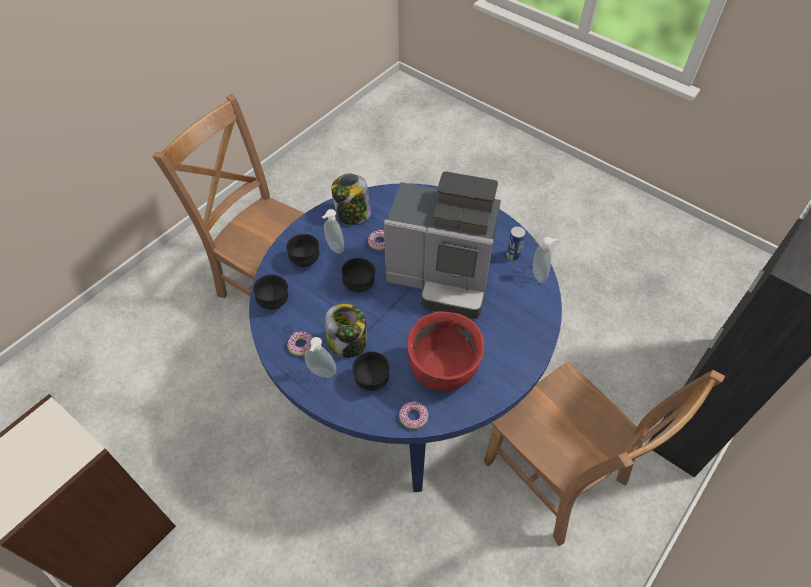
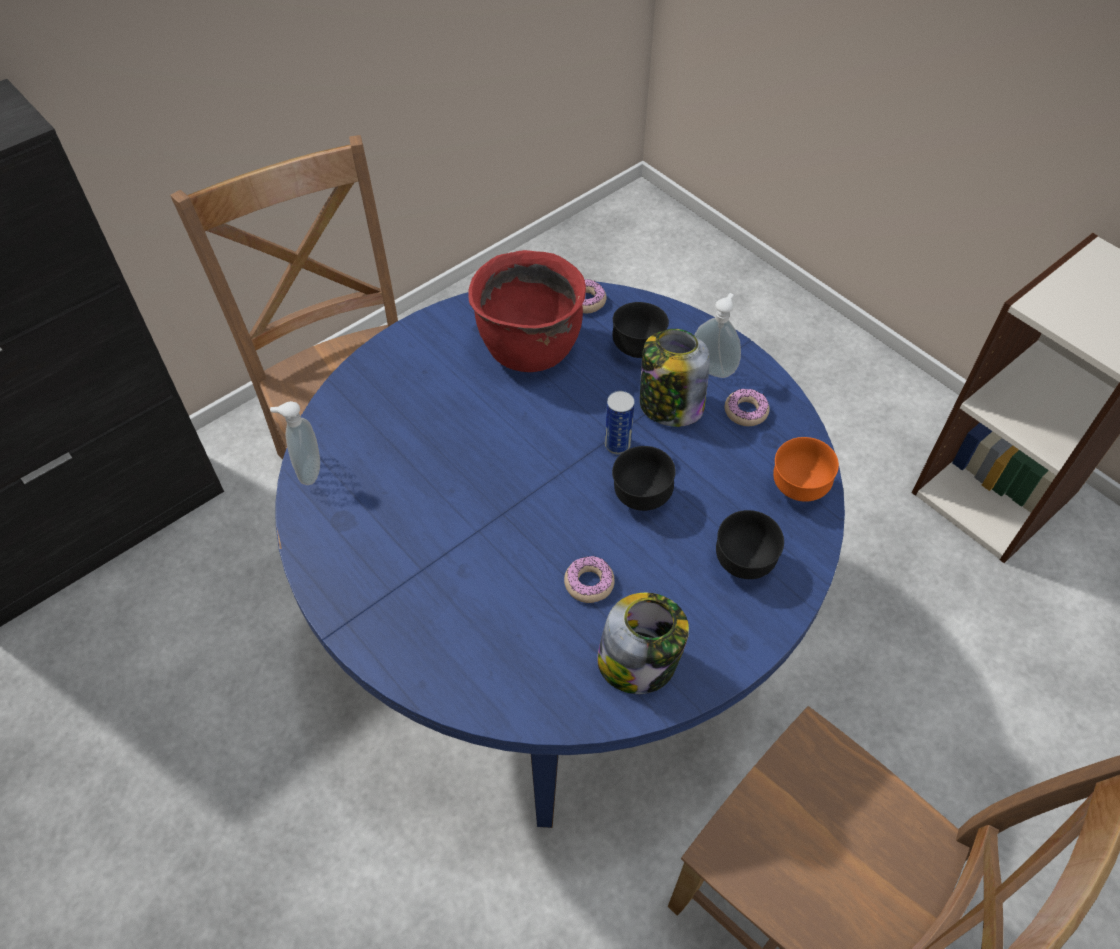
camera: 170 degrees left, 0 degrees up
black bowl [253,275,288,310] -> orange bowl [773,437,839,502]
soap dispenser [322,209,344,254] -> none
coffee machine [384,172,501,319] -> none
can [506,226,526,261] -> can moved to [605,391,635,454]

